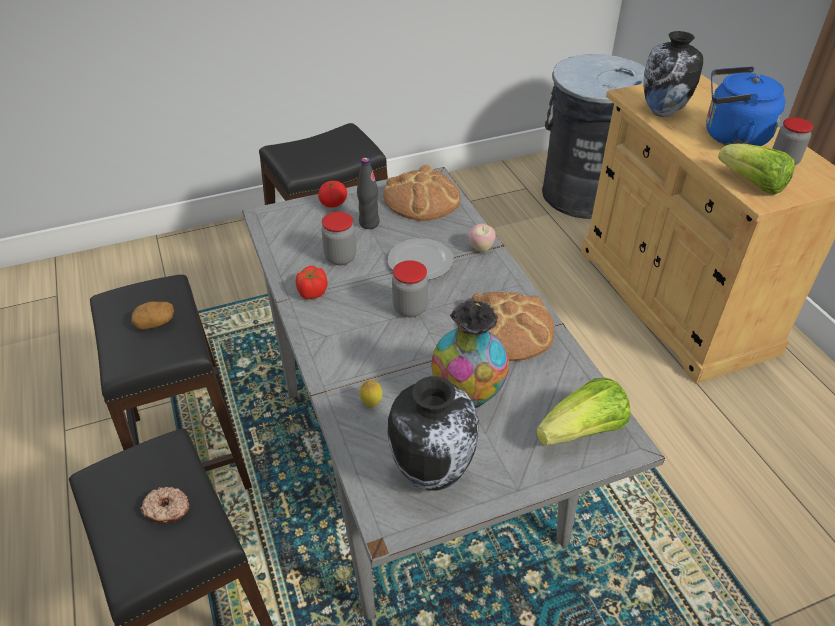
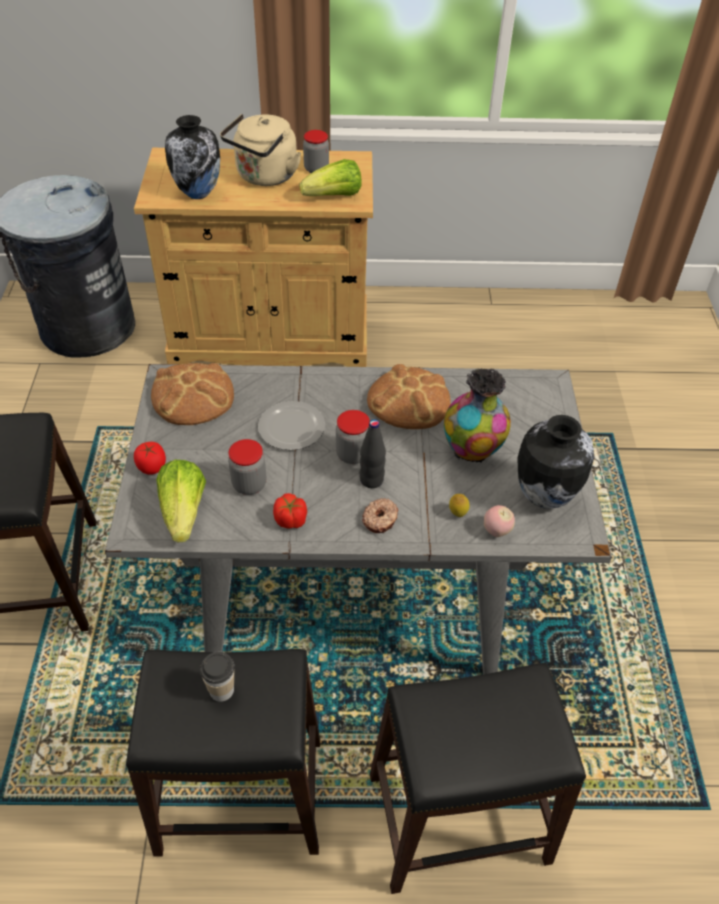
camera: 70 degrees left, 5 degrees up
potato [131,301,174,329] -> cup [200,652,234,702]
donut [140,487,189,524] -> donut moved to [362,498,398,533]
black bottle [357,157,380,229] -> black bottle moved to [360,419,386,488]
apple [469,224,496,252] -> apple moved to [484,505,515,537]
lettuce [536,378,631,445] -> lettuce moved to [156,460,206,542]
blue kettle [706,66,785,146] -> beige kettle [220,114,301,186]

